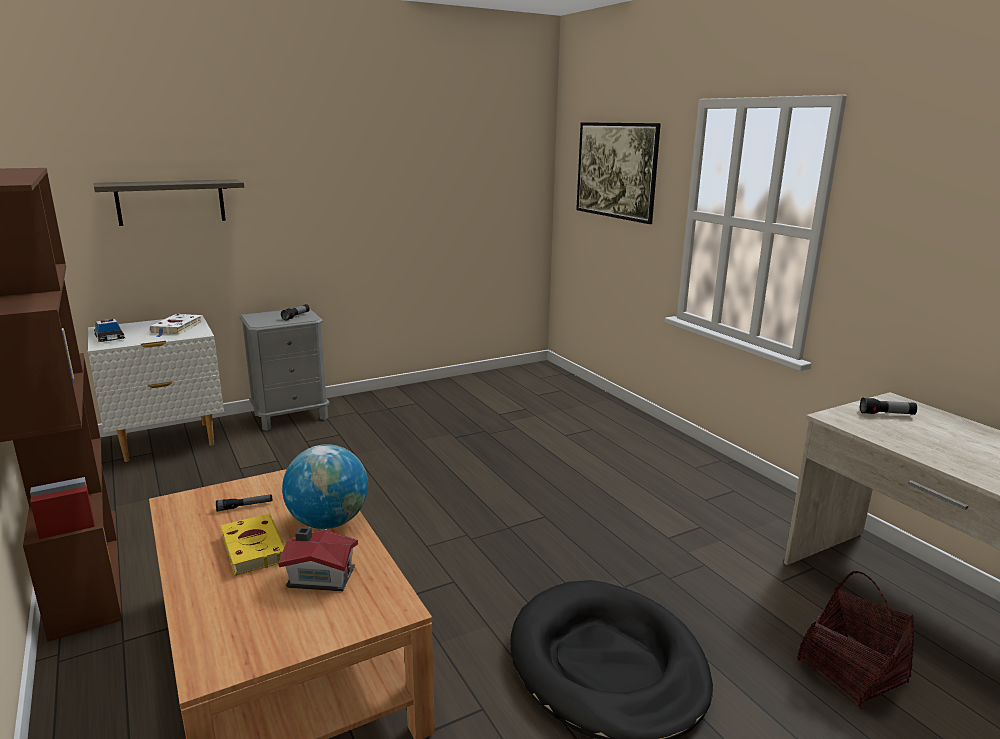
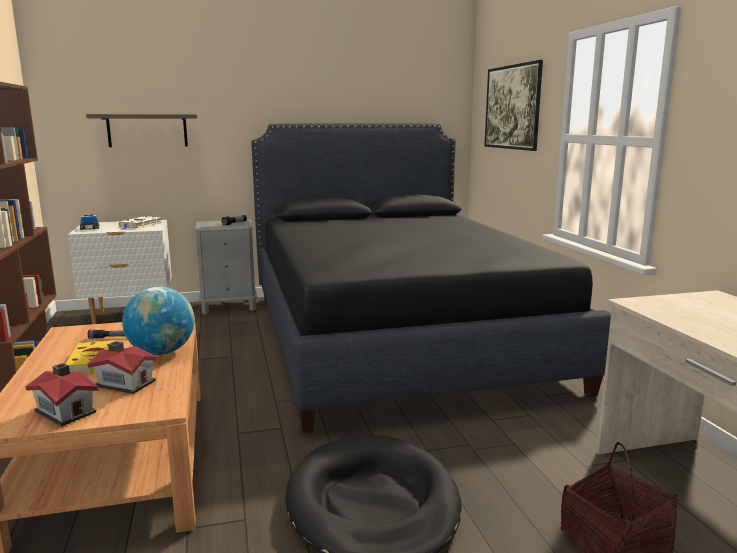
camera: 15 degrees right, 5 degrees down
flashlight [860,398,917,415] -> none
none -> toy house [26,363,98,426]
none -> black bed [251,123,611,433]

